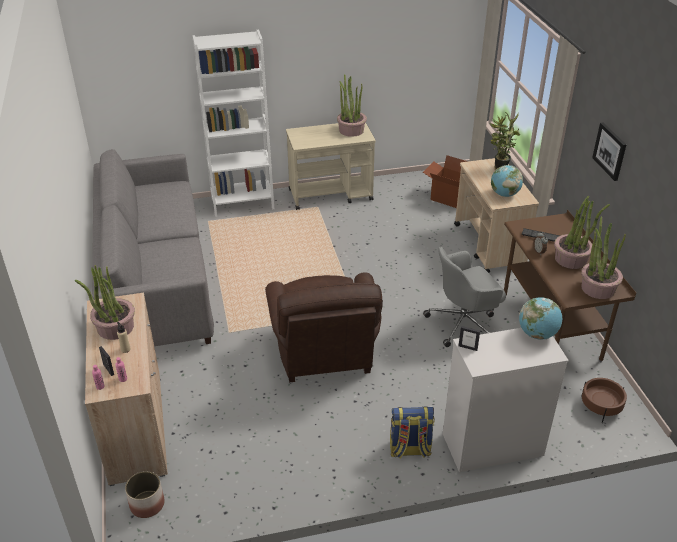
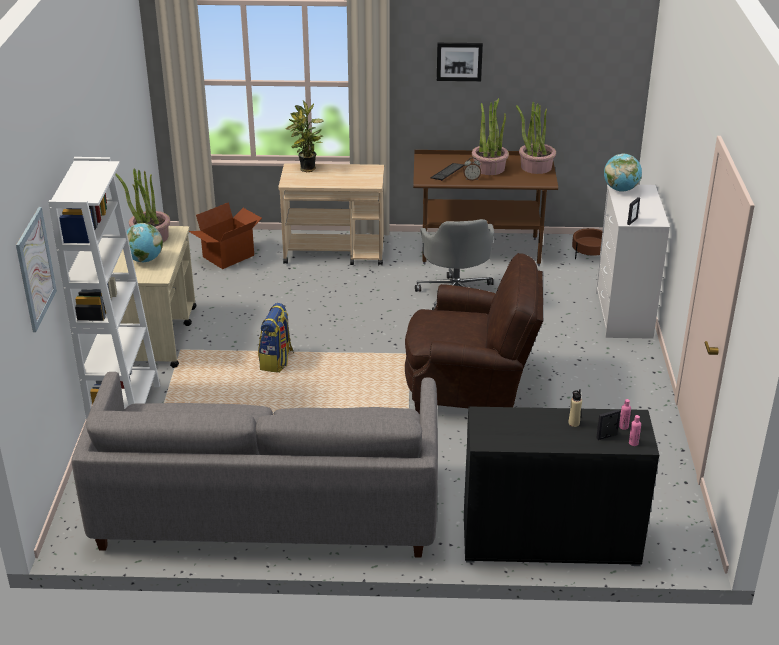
camera: 75 degrees left, 5 degrees down
potted plant [75,265,135,340] -> none
beige cabinet [85,293,168,486] -> black cabinet [464,406,659,566]
planter [125,471,164,518] -> none
backpack [390,407,435,459] -> backpack moved to [258,303,294,373]
globe [491,165,523,197] -> globe moved to [127,223,163,262]
none -> picture [16,207,57,332]

